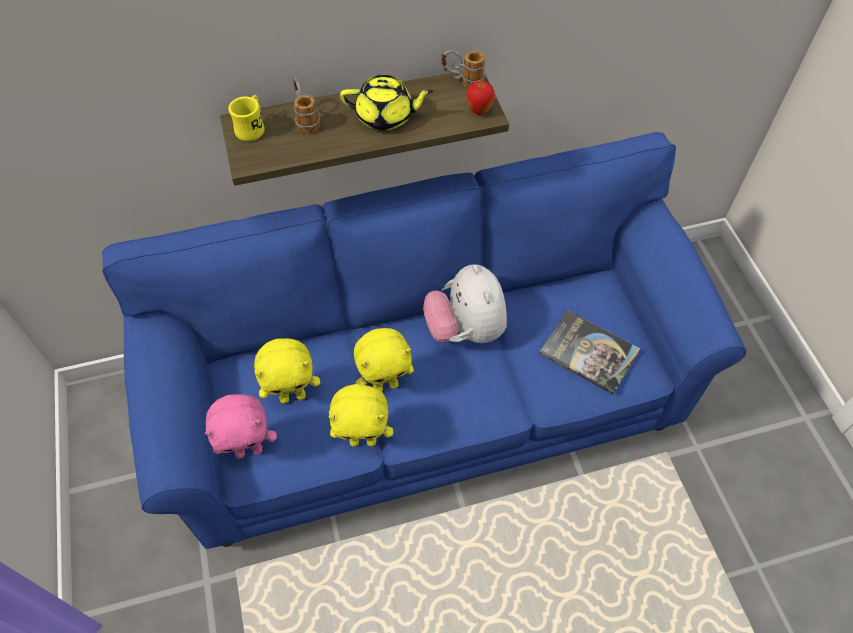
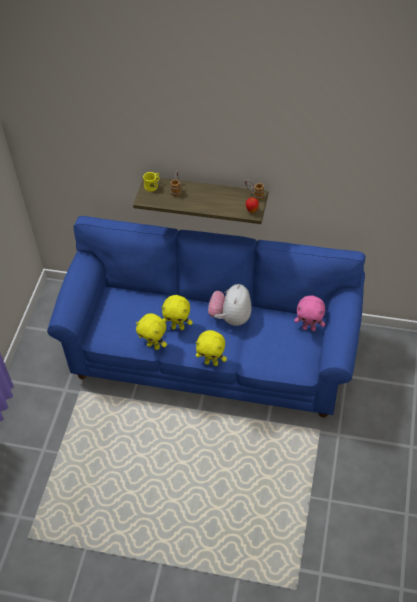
camera: 30 degrees right, 5 degrees down
pink plush toy [205,394,277,459] -> pink plush toy moved to [294,295,325,331]
yellow plush toy [254,338,320,404] -> yellow plush toy moved to [196,330,227,366]
yellow teapot [340,75,433,130] -> none
book [539,310,640,395] -> none

